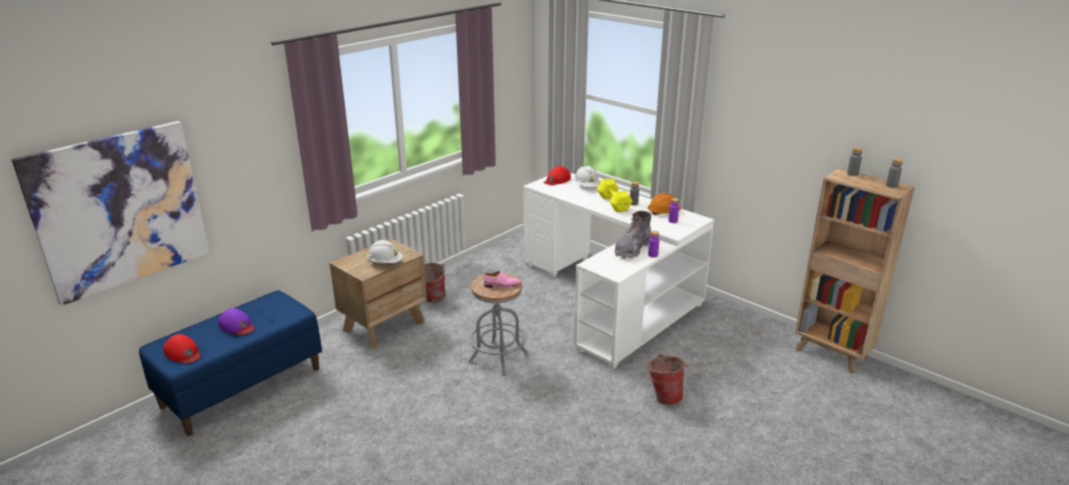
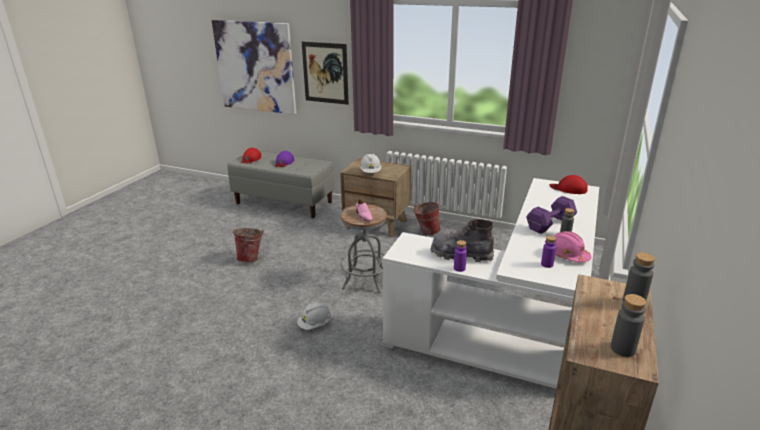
camera: 70 degrees right, 0 degrees up
blue bench [139,290,322,436] -> grey bench [228,150,335,218]
white hard hat [574,166,600,187] -> white hard hat moved to [297,302,332,330]
yellow dumbbell [597,179,633,212] -> purple dumbbell [526,196,577,234]
bucket [647,354,688,405] -> bucket moved to [233,228,264,263]
orange hard hat [648,193,681,215] -> pink hard hat [554,231,591,263]
none -> picture [302,42,349,105]

